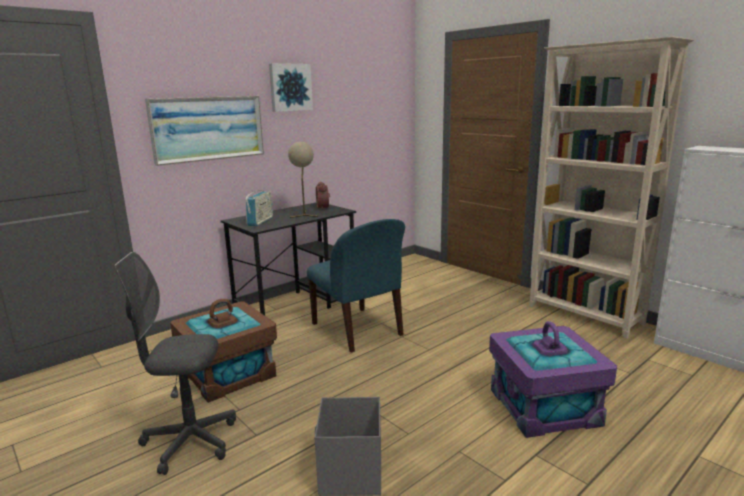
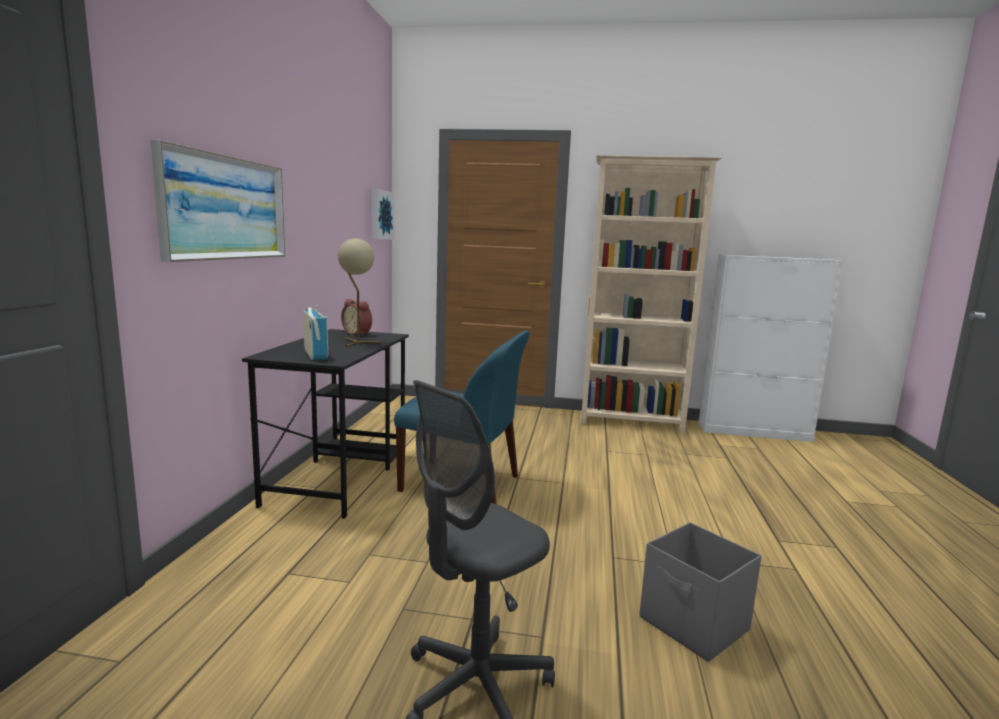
camera: 40 degrees left, 5 degrees down
brown storage box [170,299,277,403] -> none
picture [269,63,313,112] -> picture moved to [371,189,394,239]
purple storage box [489,321,617,438] -> none

